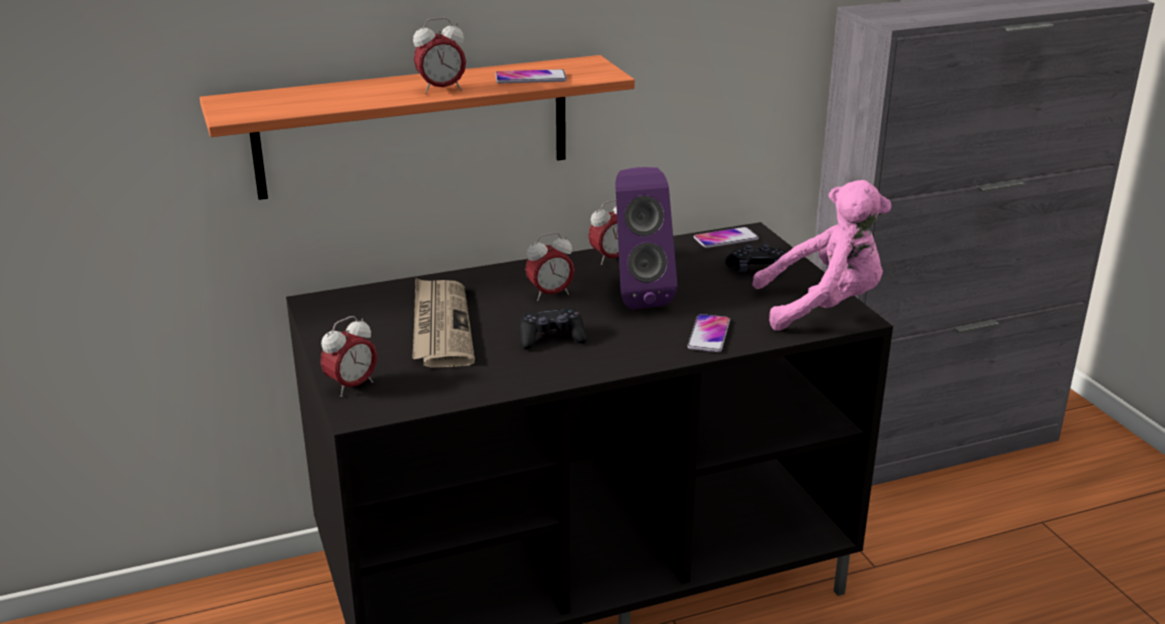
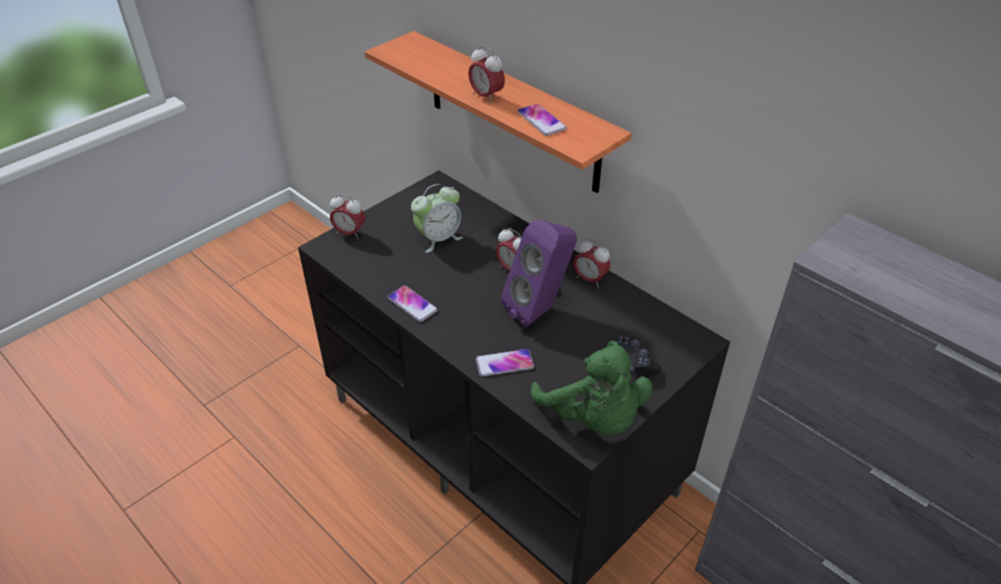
camera: 65 degrees right, 15 degrees up
newspaper [412,277,475,368] -> alarm clock [411,184,463,253]
black game controller [520,307,587,349] -> none
phone [694,227,759,248] -> phone moved to [387,285,438,322]
pink plush toy [752,180,891,331] -> green plush toy [530,341,653,435]

